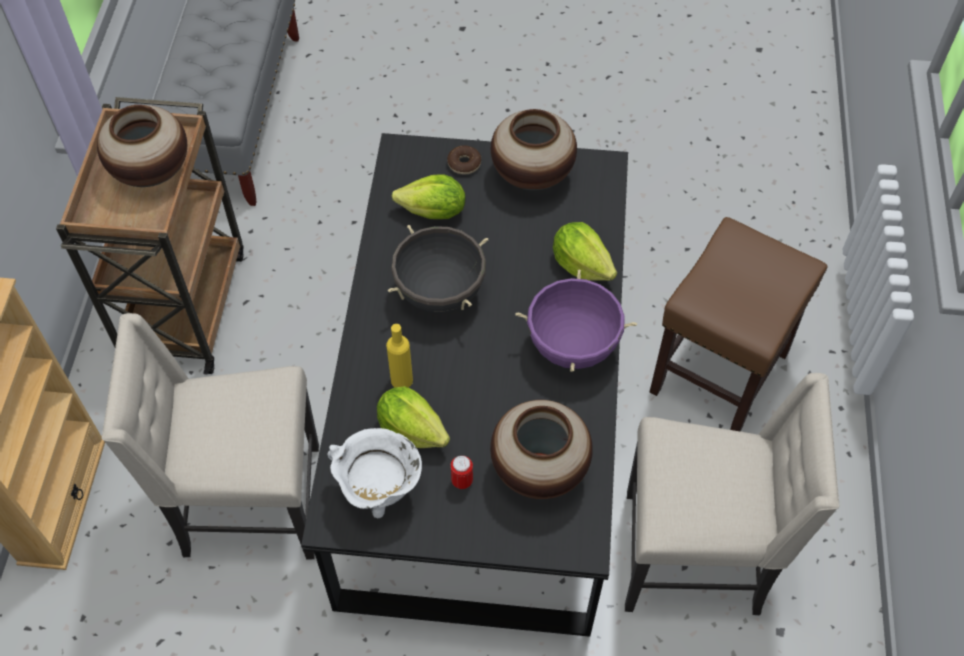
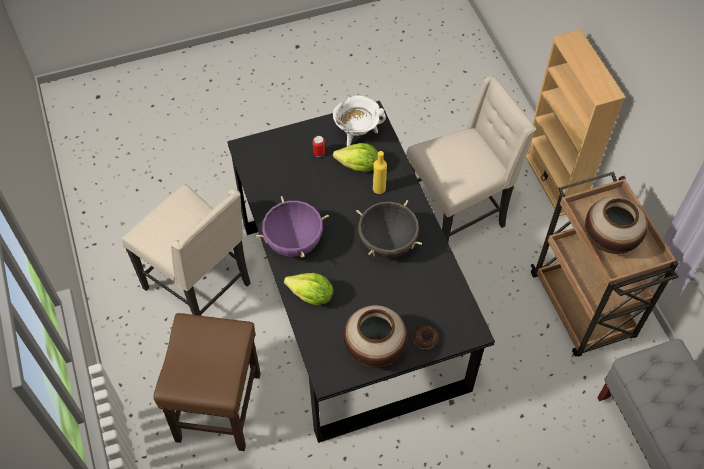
camera: 155 degrees right, 0 degrees up
lettuce [392,175,465,219] -> none
vase [490,400,593,499] -> none
beige chair [625,373,839,615] -> beige chair turned 120 degrees counterclockwise [122,184,251,316]

